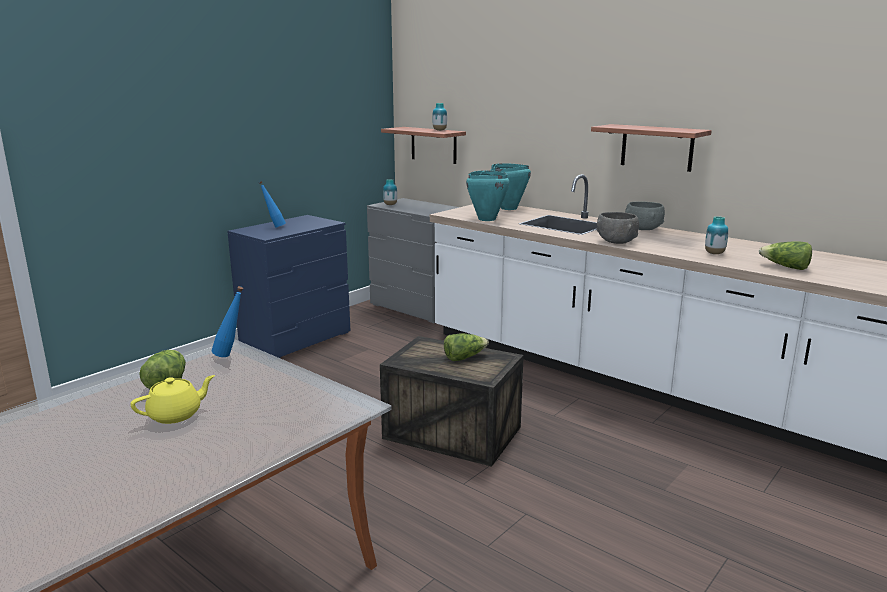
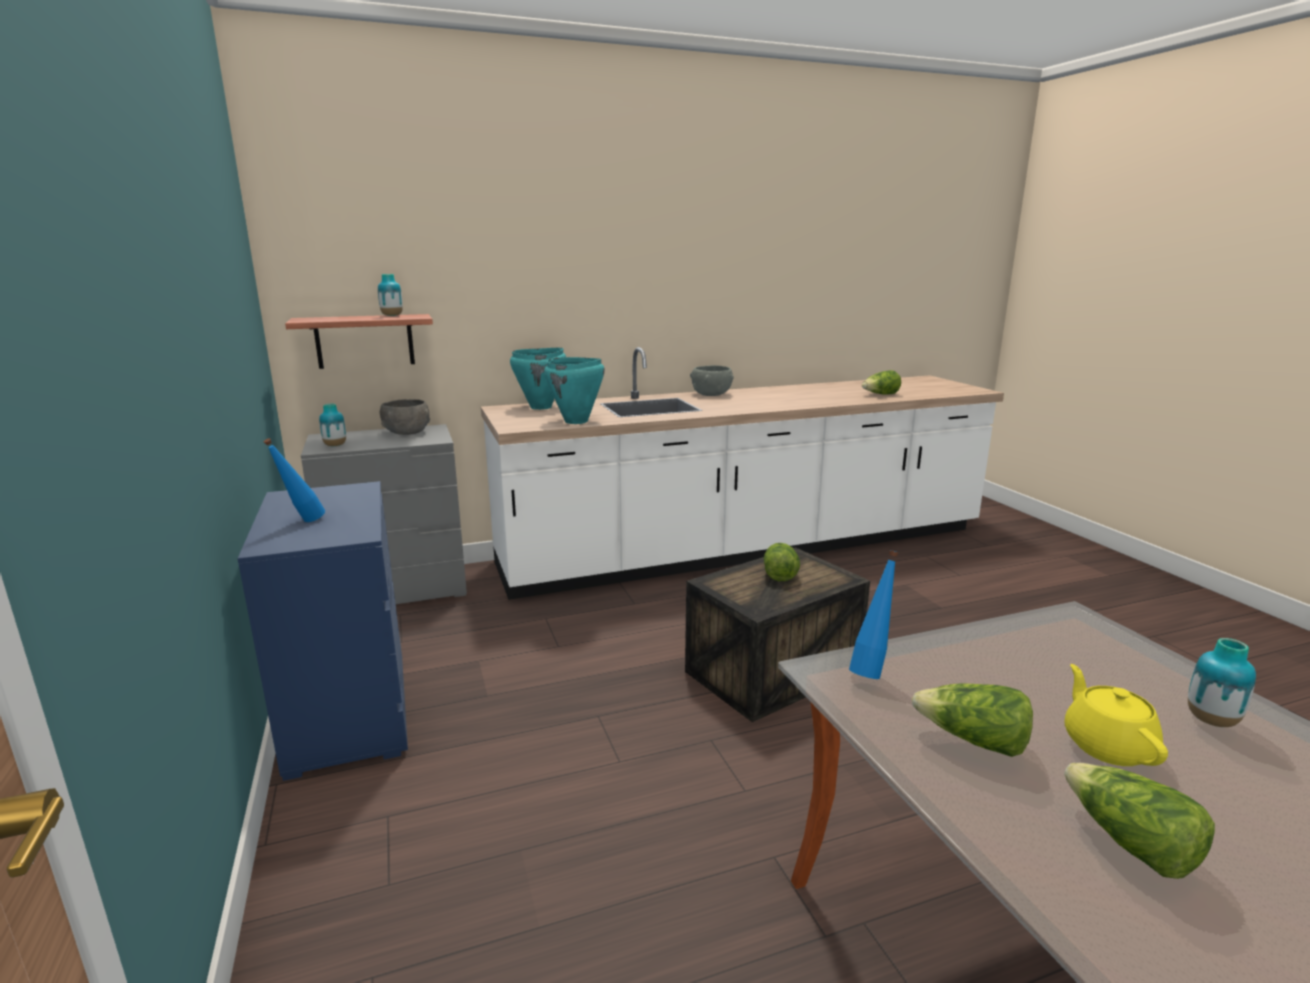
camera: 60 degrees left, 0 degrees up
shelf [591,124,712,172] -> none
grey bowl [596,212,639,244] -> grey bowl moved to [379,399,430,435]
vase [705,216,728,254] -> vase moved to [1188,638,1256,727]
none -> lettuce [1064,763,1215,879]

